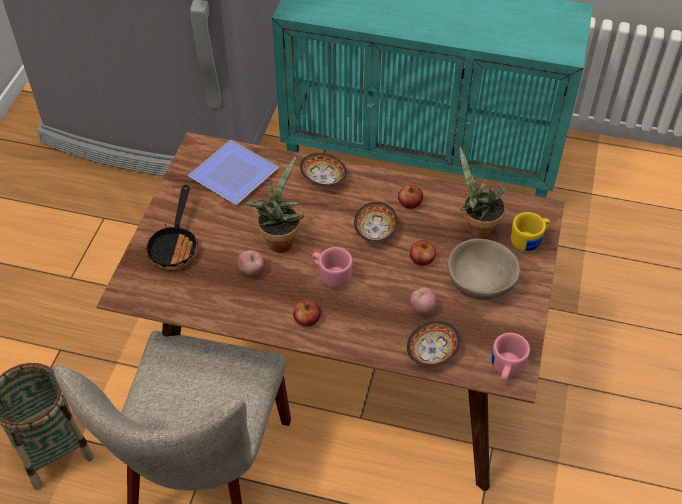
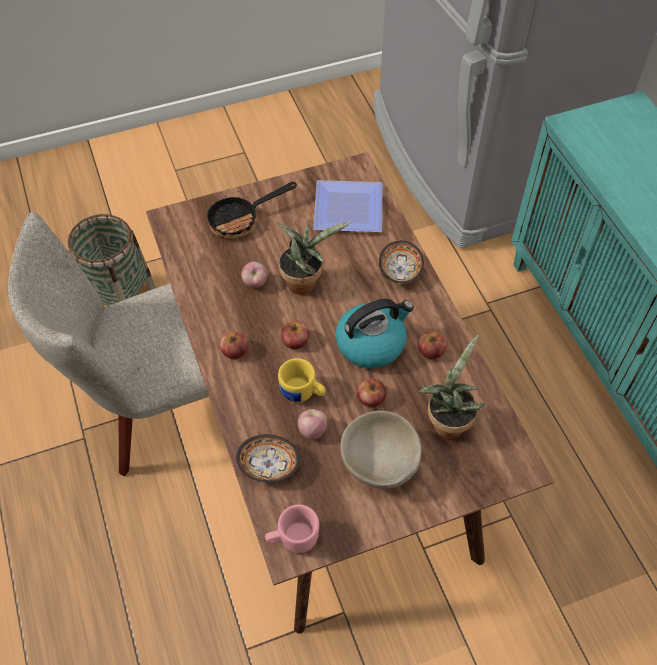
camera: 55 degrees right, 5 degrees up
pink mug [312,247,353,288] -> apple [281,321,309,349]
bowl [354,202,398,242] -> kettle [335,298,414,369]
yellow mug [511,212,551,252] -> yellow mug moved to [278,358,326,403]

